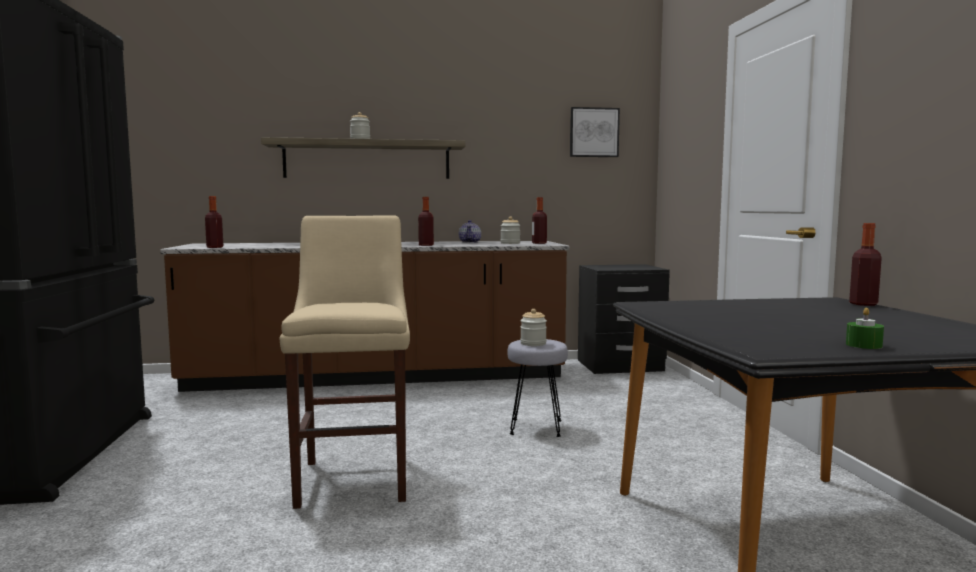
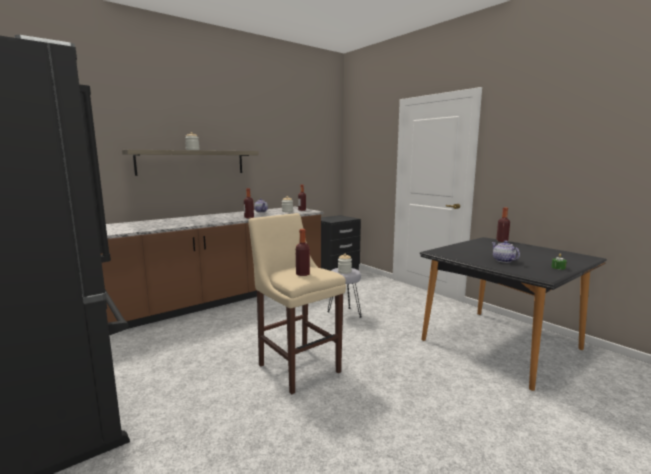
camera: 30 degrees left, 5 degrees up
bottle [205,196,223,248] -> bottle moved to [296,229,310,276]
picture [570,107,620,157] -> none
none -> teapot [492,241,520,263]

